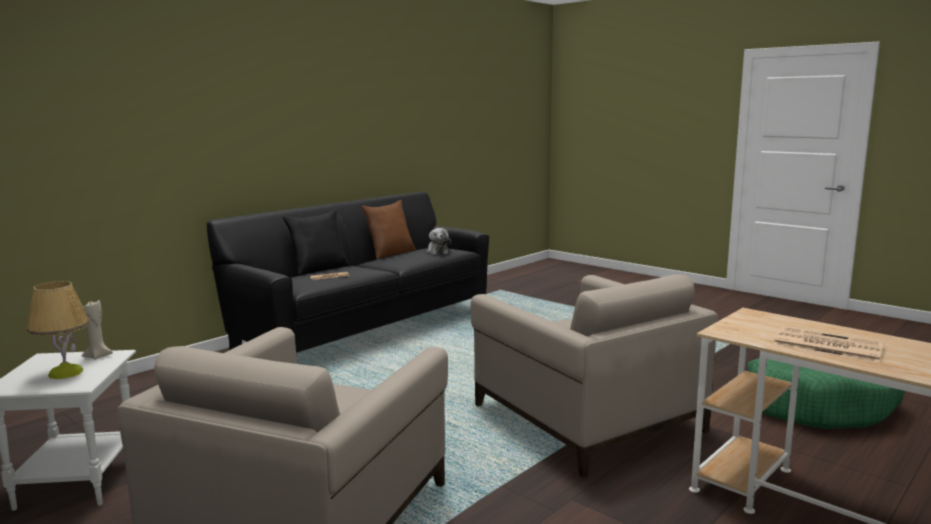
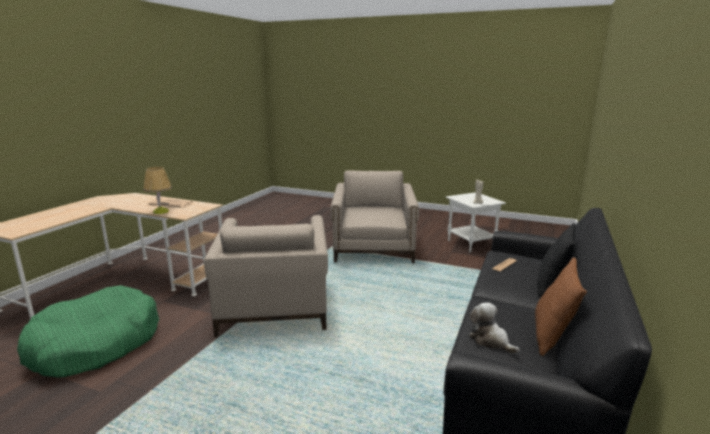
camera: 160 degrees right, 5 degrees up
table lamp [27,281,90,379] -> table lamp moved to [143,167,172,214]
beige armchair [471,274,718,478] -> beige armchair turned 135 degrees counterclockwise [204,215,328,337]

